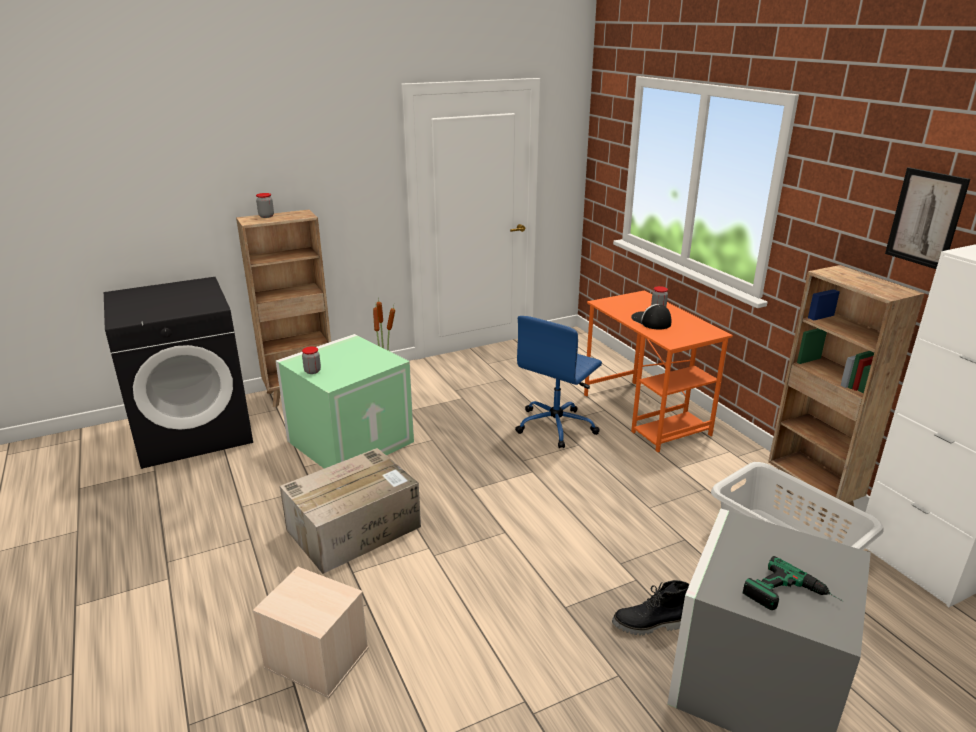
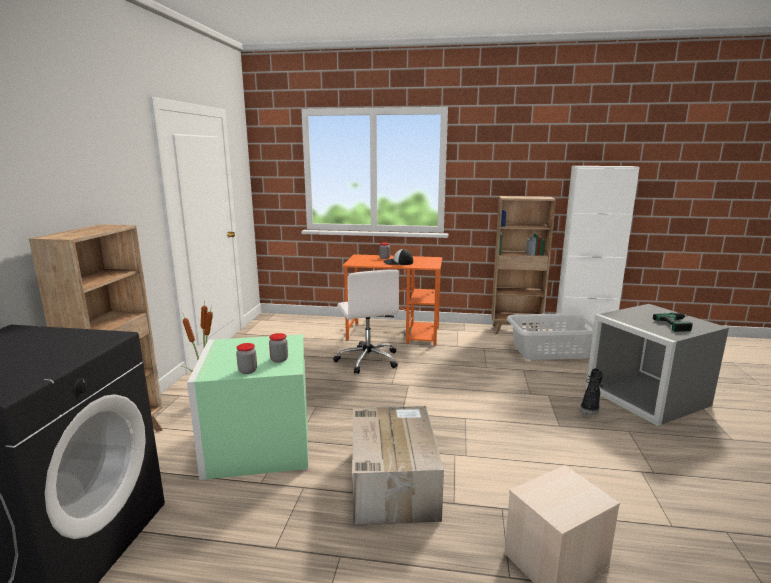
camera: 55 degrees left, 10 degrees down
jar [256,193,274,218] -> jar moved to [269,333,288,363]
blue office chair [515,316,602,448] -> white office chair [333,269,399,374]
picture [885,167,970,269] -> none

